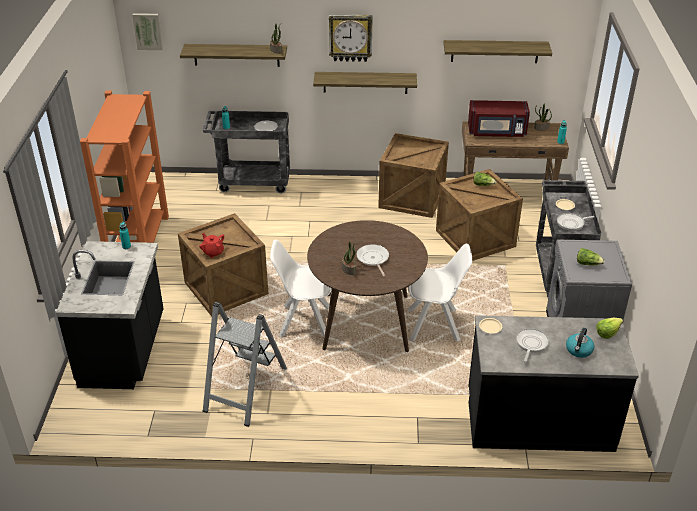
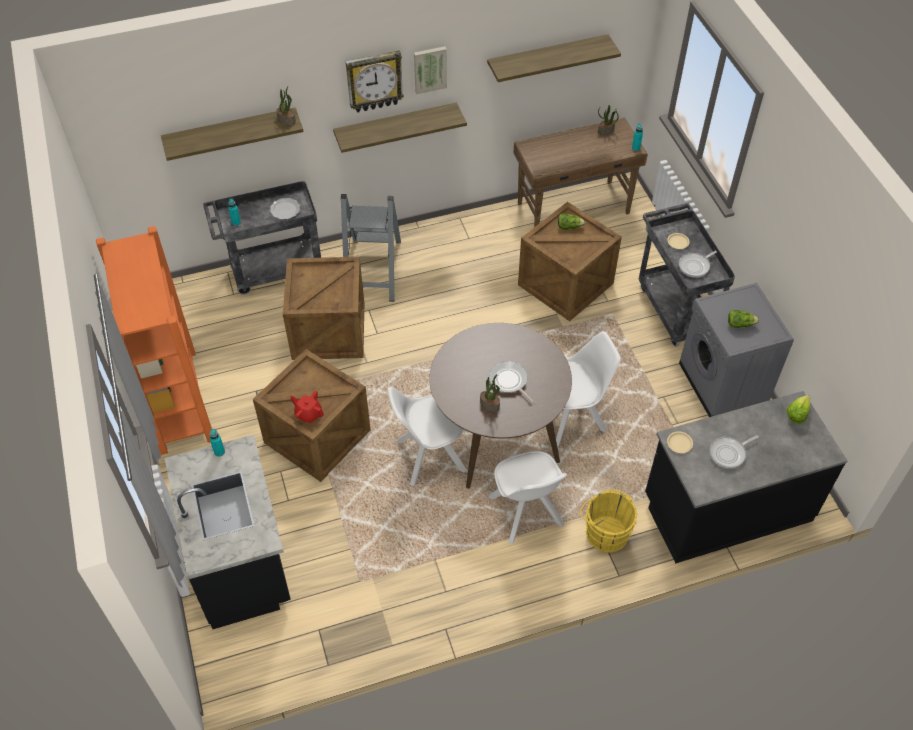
camera: 20 degrees left, 15 degrees up
picture [132,13,163,50] -> picture moved to [414,46,447,94]
grey step ladder [202,301,287,427] -> grey step ladder moved to [341,194,401,302]
crate [378,133,449,218] -> crate moved to [283,257,364,360]
red microwave [468,100,530,137] -> none
frying pan [516,328,549,362] -> frying pan turned 120 degrees counterclockwise [710,435,759,469]
kettle [566,328,594,358] -> none
none -> white chair [488,451,567,545]
none -> yellow bucket [580,490,637,553]

